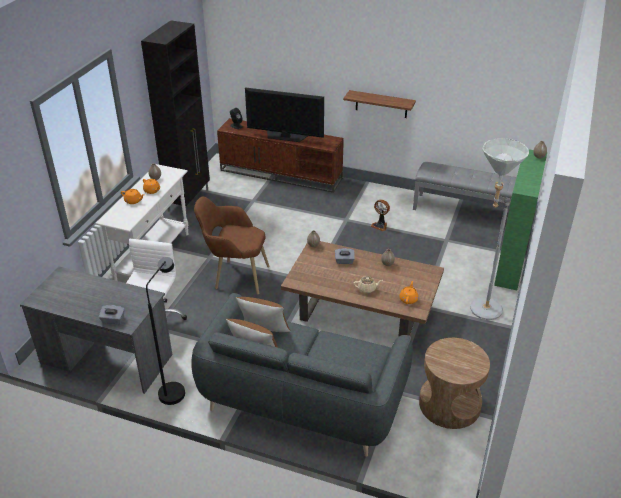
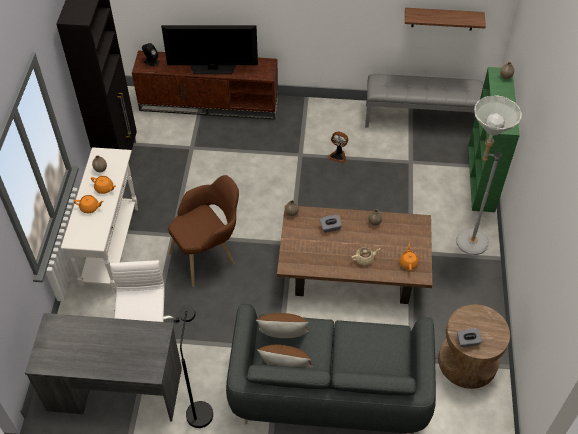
camera: 15 degrees left, 15 degrees up
grey tissue box [99,305,125,324] -> grey tissue box moved to [457,328,482,347]
brown armchair [194,197,270,294] -> brown armchair turned 150 degrees clockwise [168,175,239,287]
shelf [343,90,416,118] -> shelf moved to [405,8,486,31]

